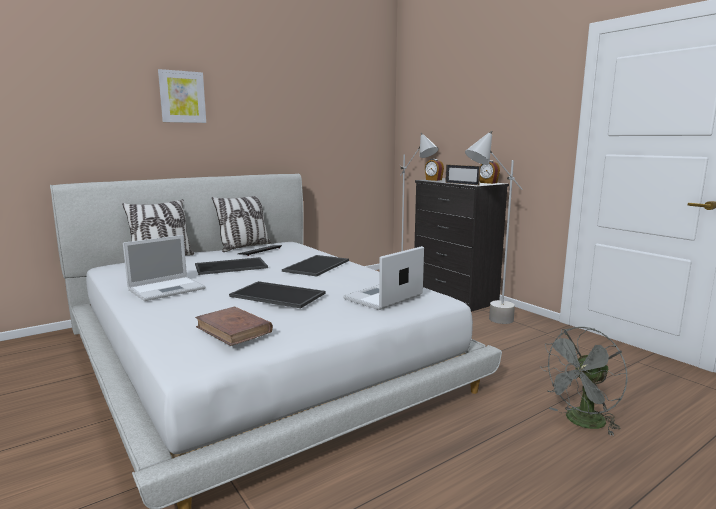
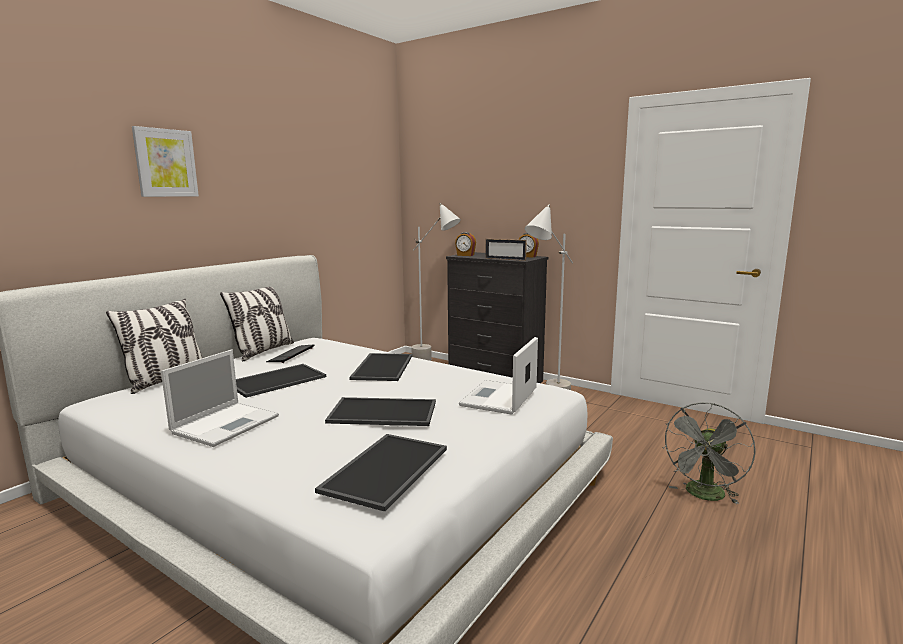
camera: 20 degrees left, 0 degrees up
brown book [195,306,273,346] -> tray [315,434,447,512]

